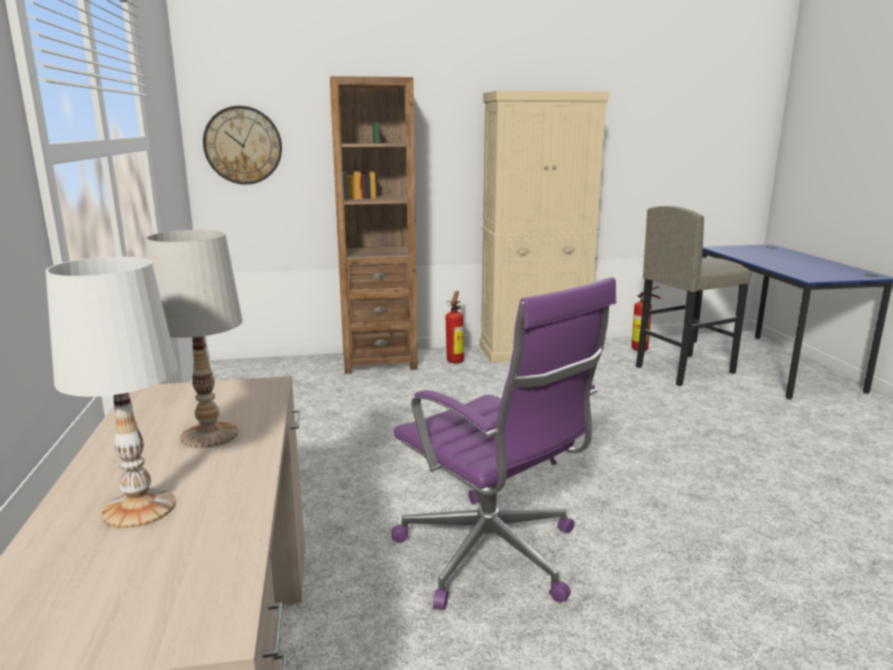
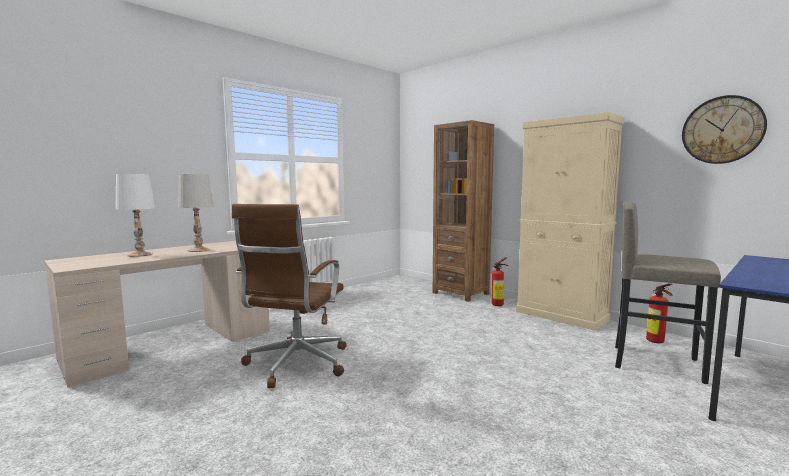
camera: 55 degrees right, 10 degrees down
wall clock [203,106,282,185] -> wall clock moved to [682,95,767,164]
purple office chair [392,277,616,610] -> brown office chair [232,204,347,388]

